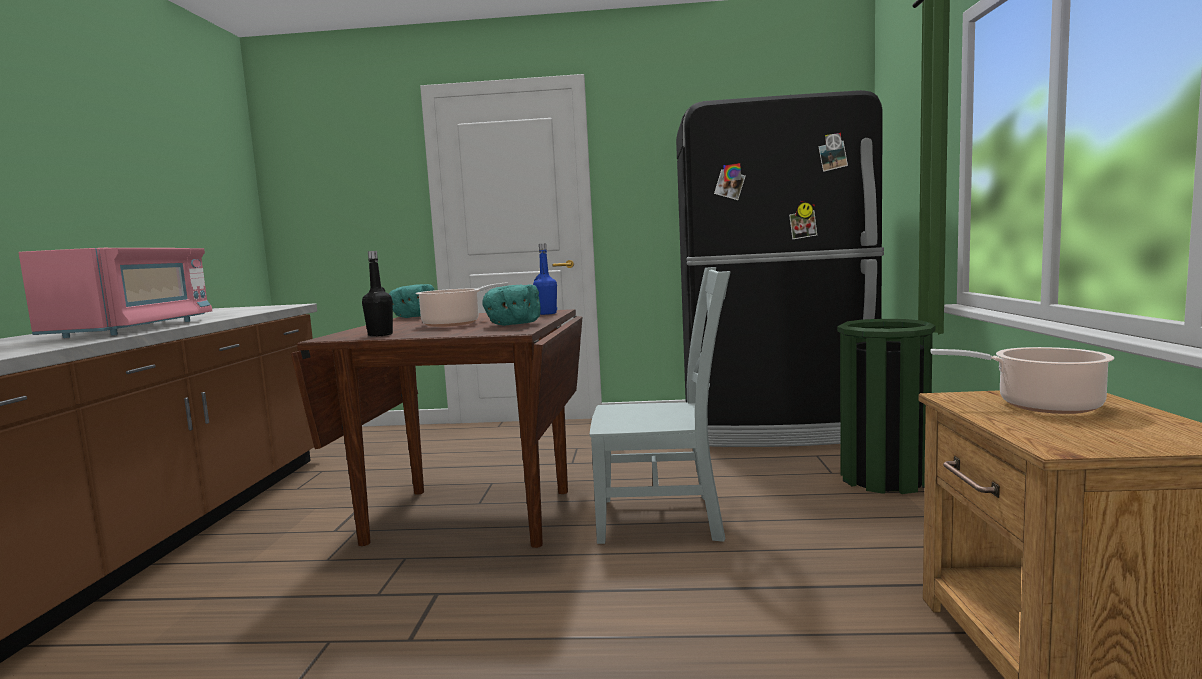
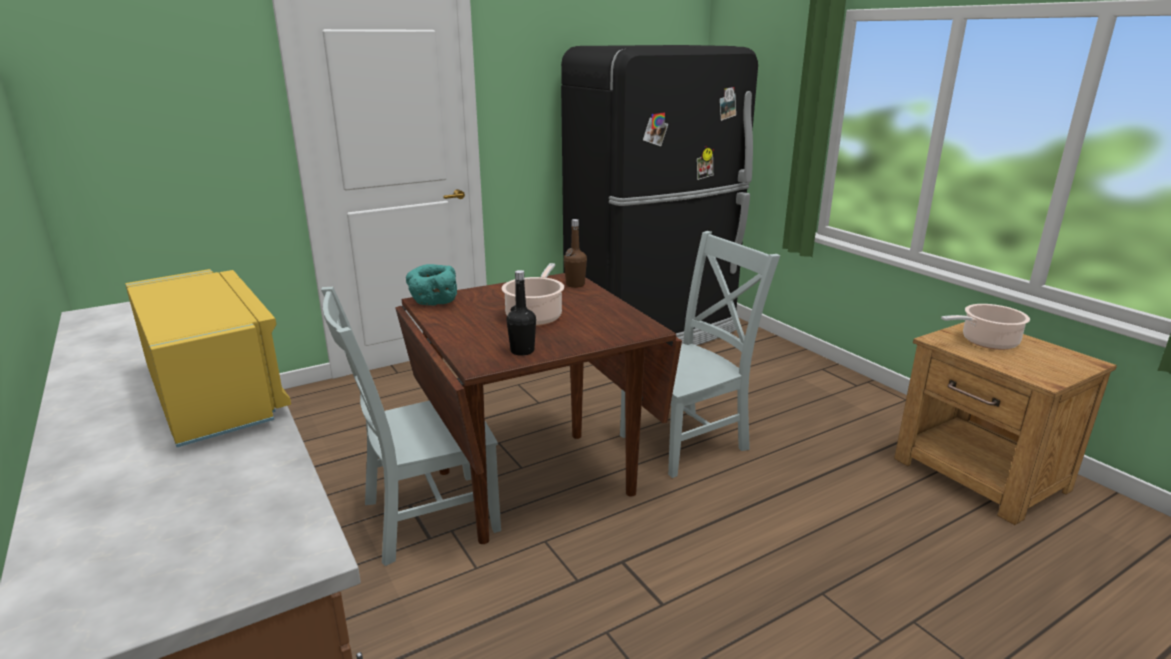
camera: 35 degrees left, 15 degrees up
pink microwave [18,248,212,338] -> yellow microwave [125,269,291,447]
turquoise bowl [482,284,541,326] -> none
blue bottle [533,244,557,315] -> brown bottle [564,219,587,288]
green trash can [837,319,935,494] -> none
none -> grey chair [321,287,501,566]

